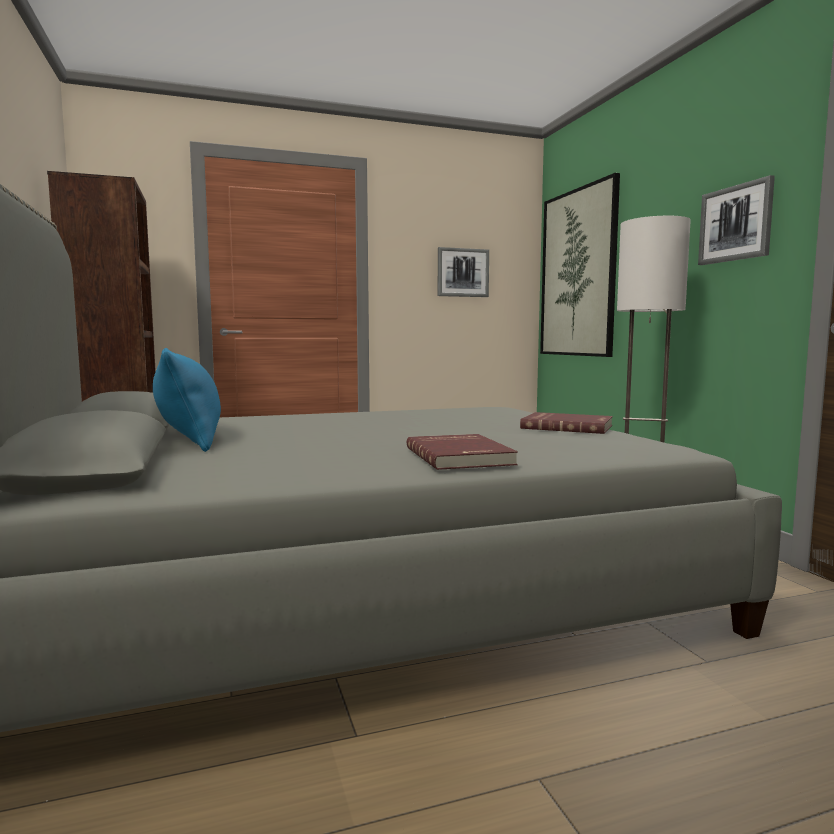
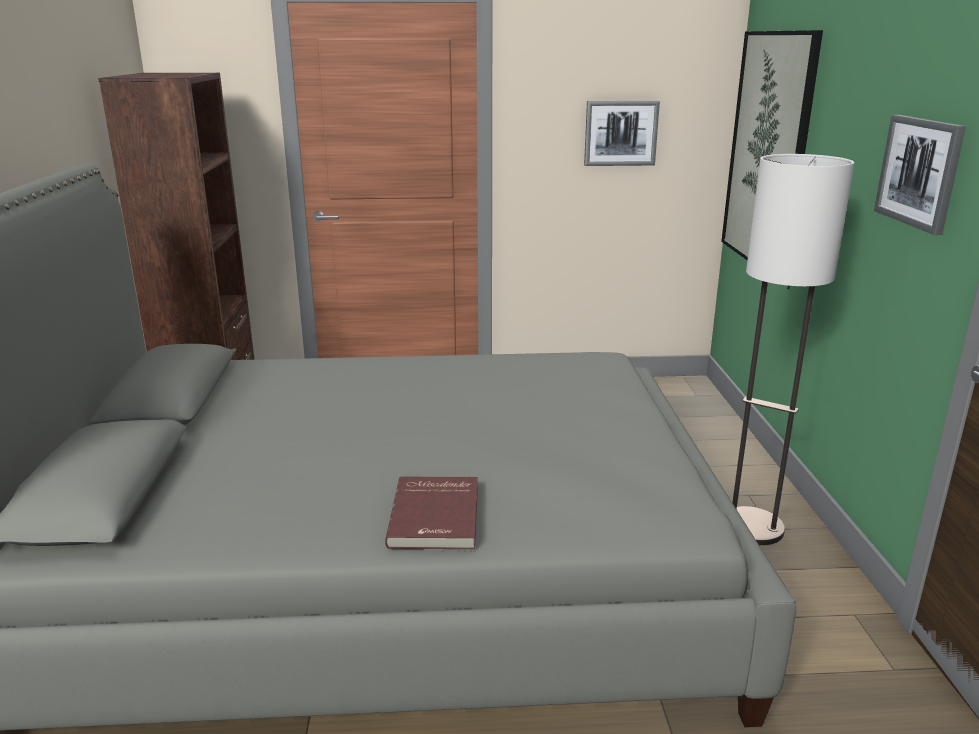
camera: 15 degrees right, 15 degrees up
blue pillow [153,348,221,452] -> none
red book [520,412,613,434] -> none

